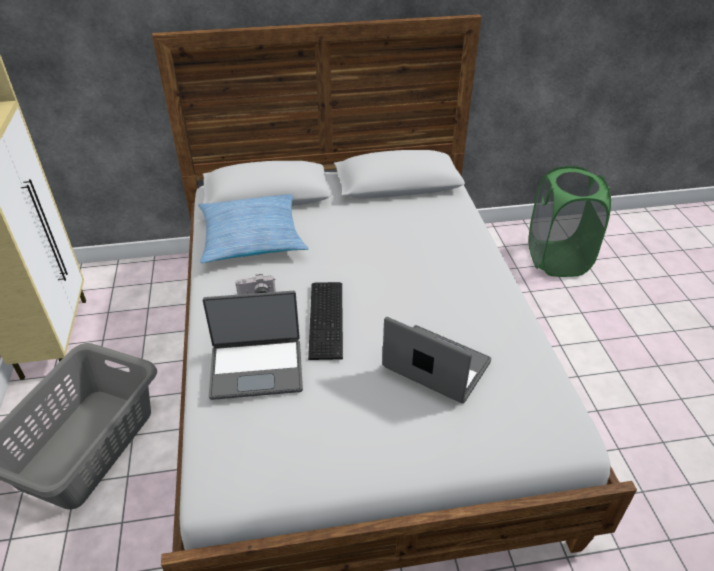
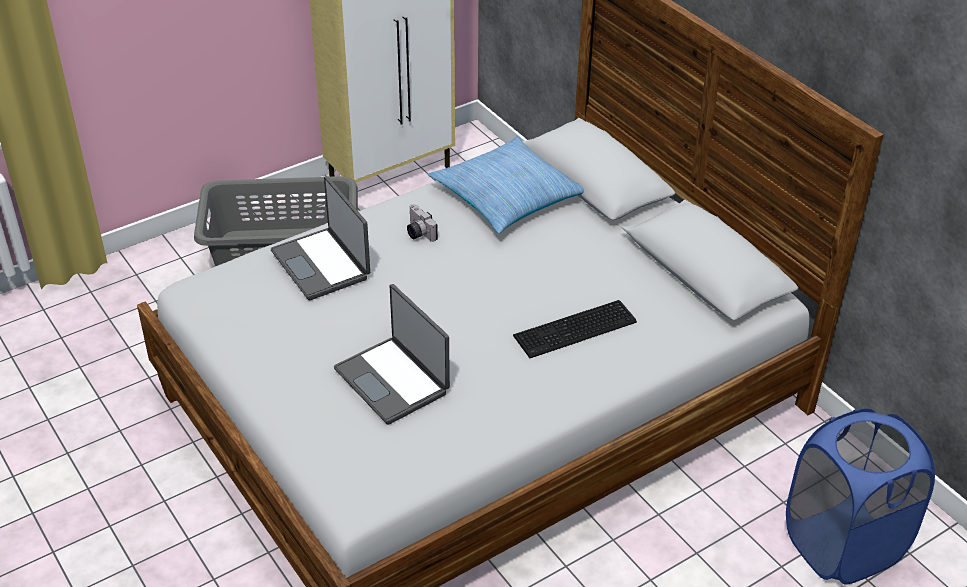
camera: 65 degrees right, 0 degrees up
keyboard [308,282,343,360] -> keyboard moved to [513,300,637,358]
laptop [382,317,491,404] -> laptop turned 135 degrees clockwise [334,284,450,425]
green laundry basket [529,166,611,277] -> blue laundry basket [786,408,935,585]

